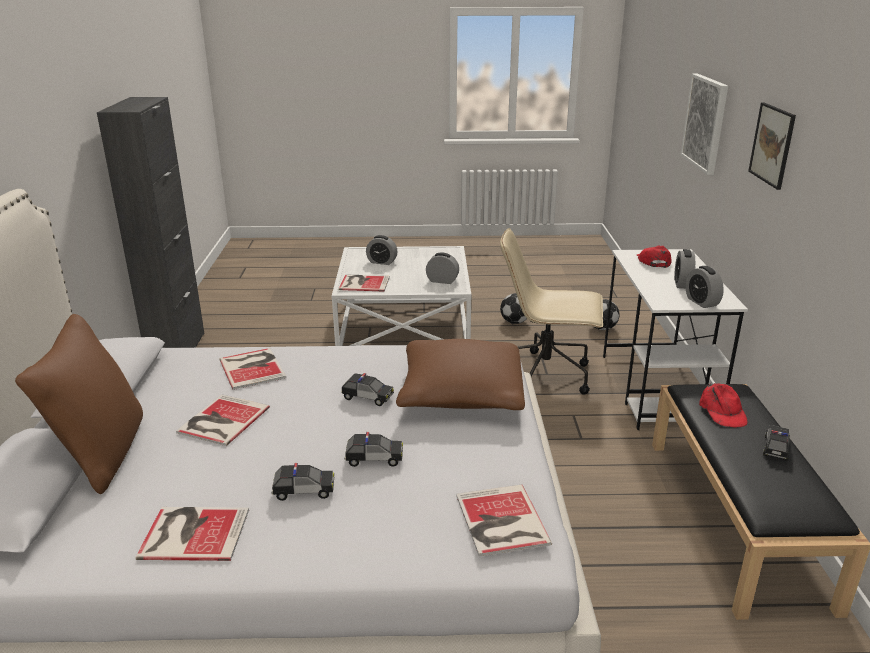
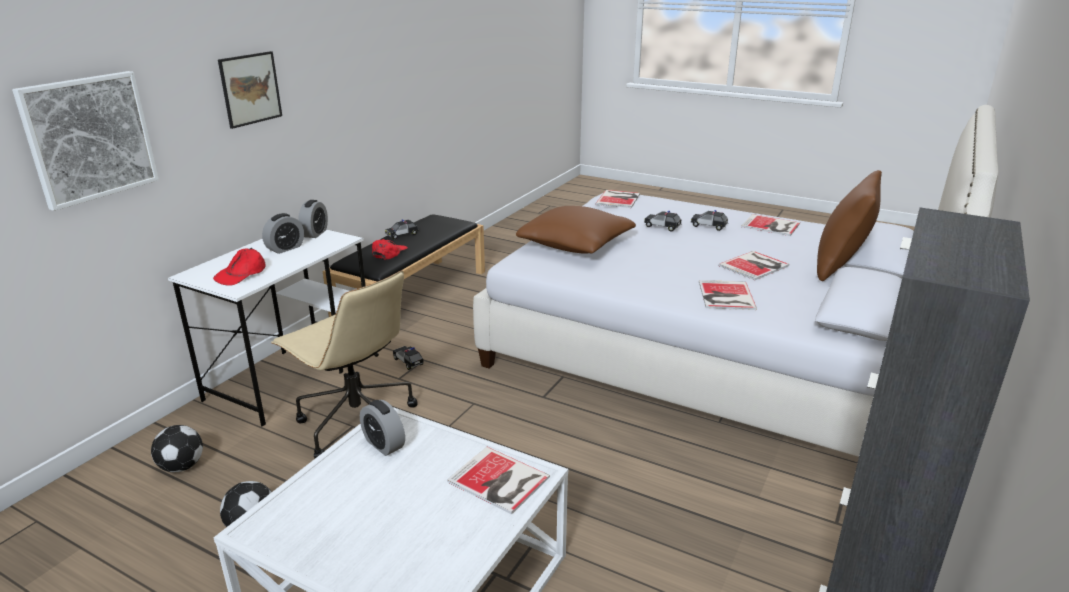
camera: 150 degrees left, 0 degrees up
toy car [341,373,394,406] -> toy car moved to [393,346,424,370]
alarm clock [366,235,398,265] -> none

